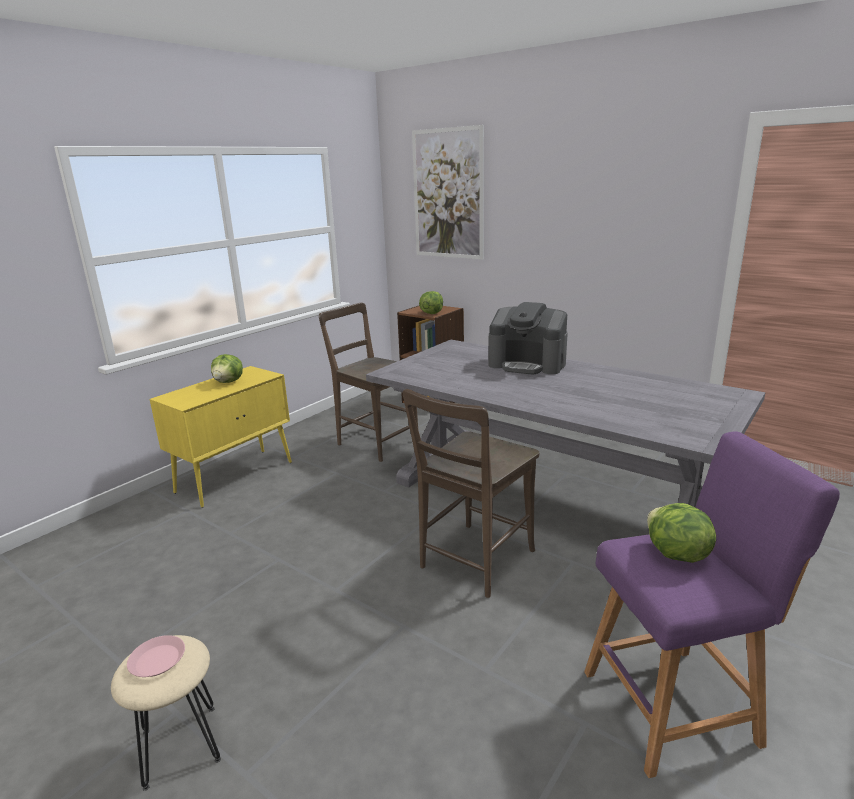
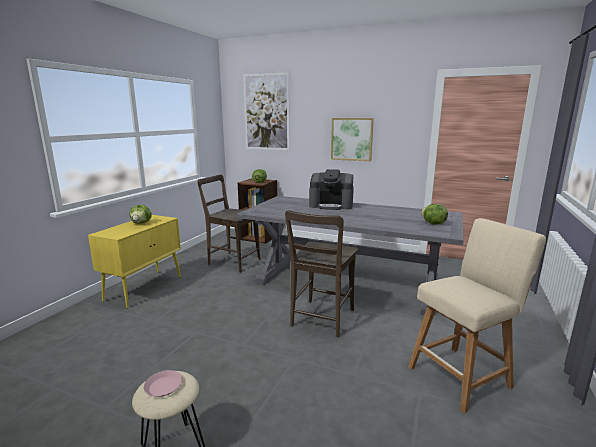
camera: 15 degrees left, 5 degrees down
purple stool [584,431,840,778] -> beige stool [408,218,546,413]
lettuce [647,503,716,563] -> lettuce moved to [421,204,448,225]
none -> picture [331,118,374,161]

